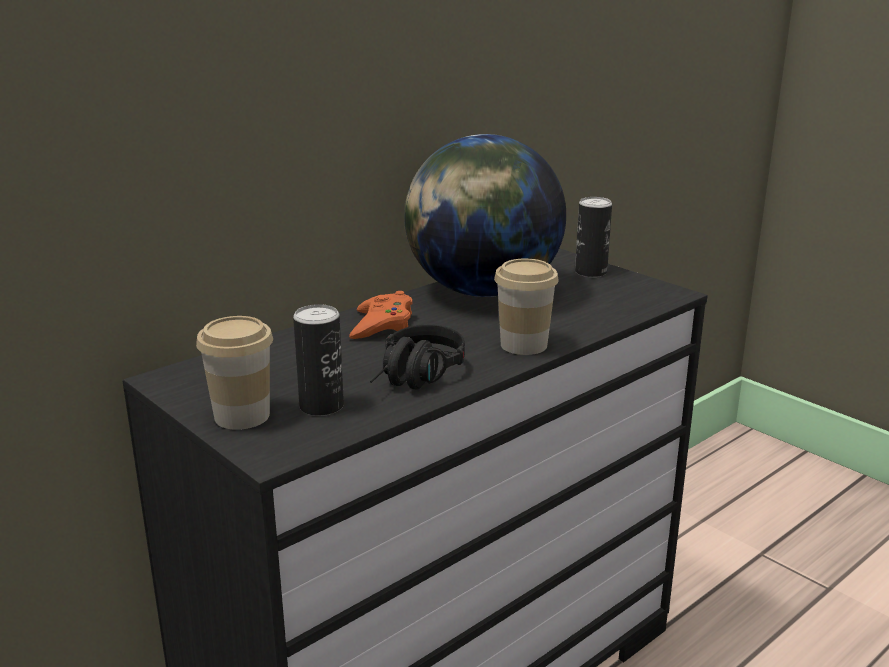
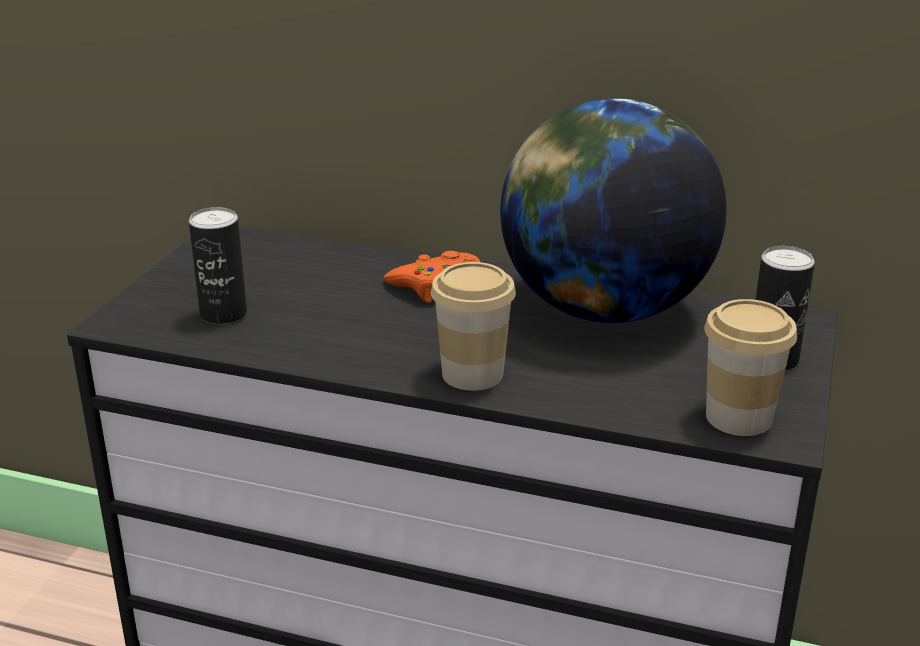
camera: 60 degrees right, 5 degrees up
cup [196,316,273,430] -> cup moved to [704,299,797,436]
black headphones [370,325,465,390] -> none

